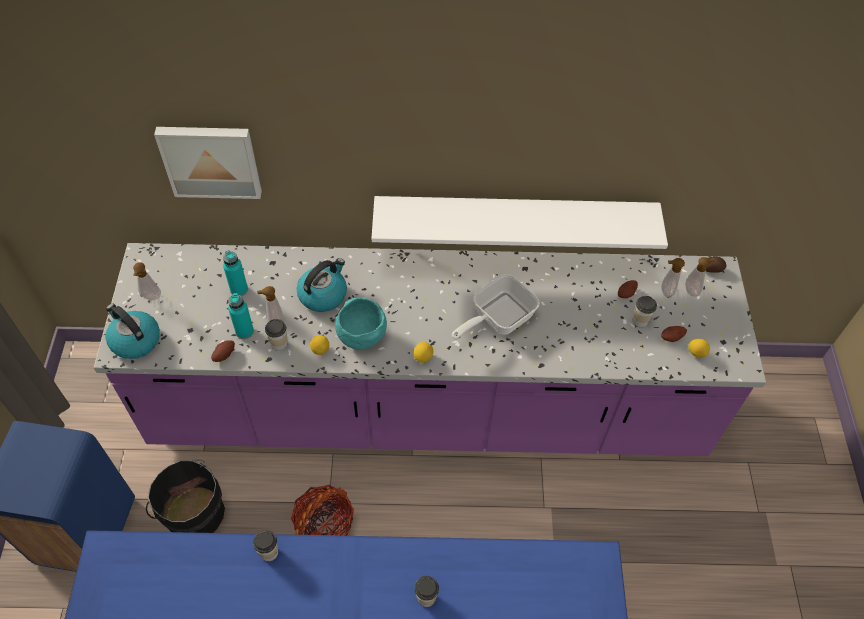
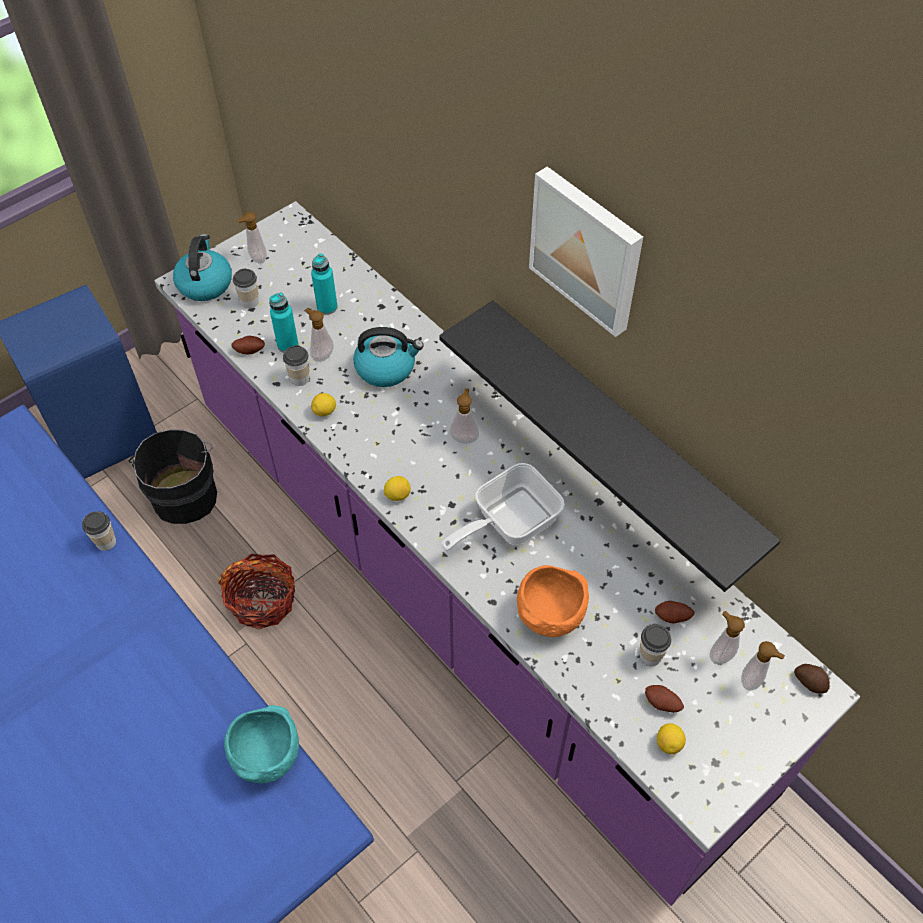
camera: 50 degrees right, 0 degrees up
picture [154,127,262,199] -> picture moved to [529,166,643,337]
turquoise bowl [335,298,387,350] -> turquoise bowl moved to [224,705,299,784]
white shelf [372,196,668,249] -> black shelf [439,300,781,592]
cup [415,576,439,607] -> cup moved to [233,269,259,309]
frying pan [452,274,540,340] -> frying pan turned 45 degrees counterclockwise [442,463,565,551]
none -> soap dispenser [450,388,479,444]
none -> orange bowl [517,565,589,637]

